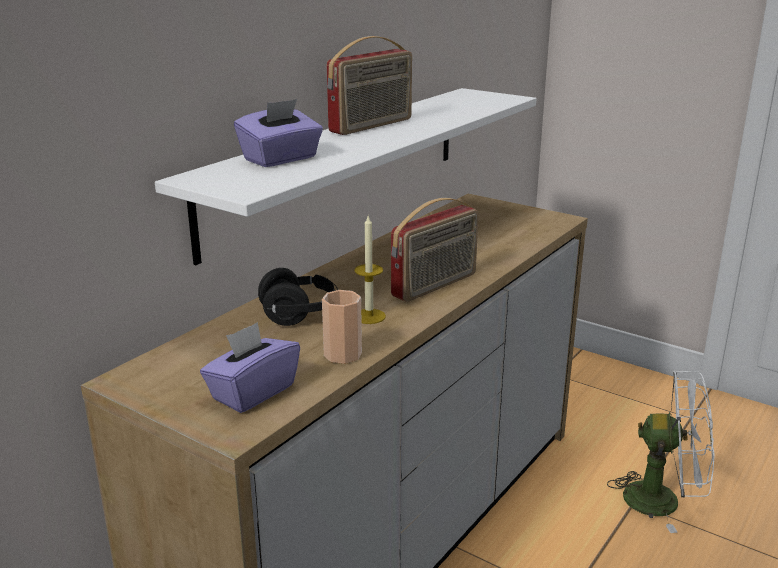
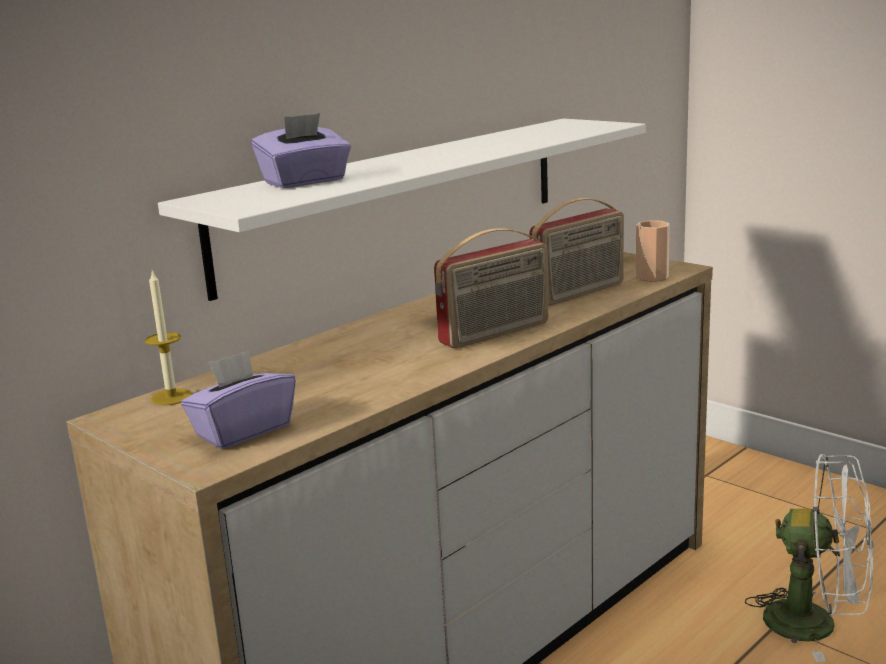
camera: 10 degrees right, 5 degrees down
black headphones [258,268,338,326] -> none
cup [322,290,362,364] -> cup moved to [636,220,670,282]
radio [327,36,412,135] -> radio moved to [529,198,624,305]
candle [354,216,386,324] -> candle moved to [144,270,193,406]

